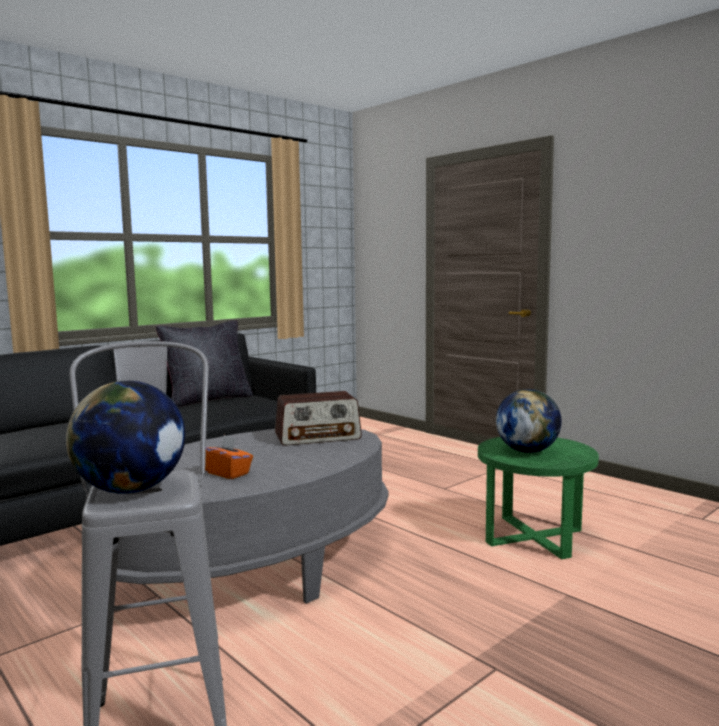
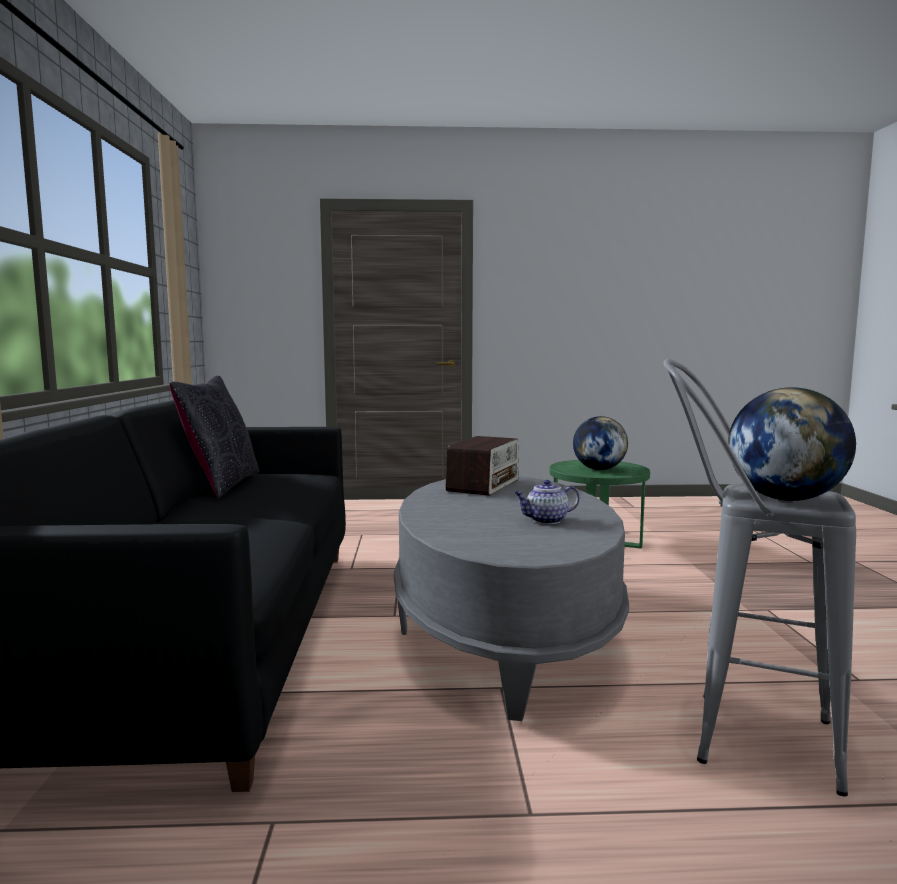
camera: 50 degrees left, 0 degrees up
orange tissue box [205,435,253,479] -> teapot [515,480,579,524]

